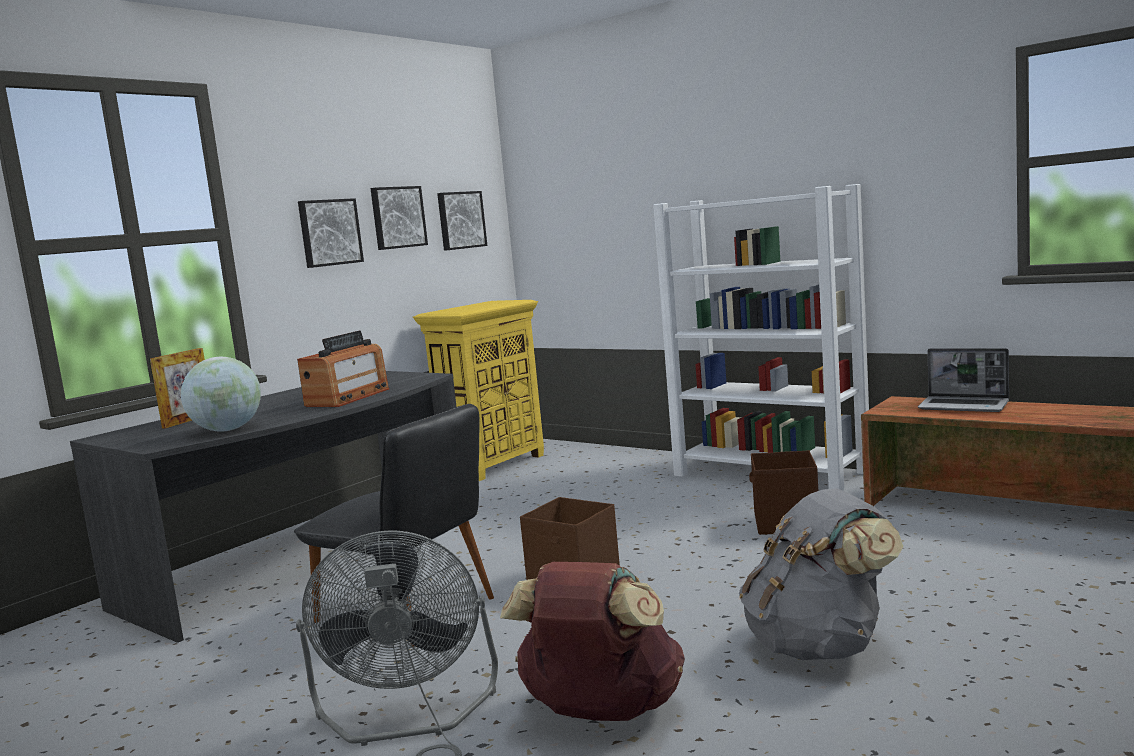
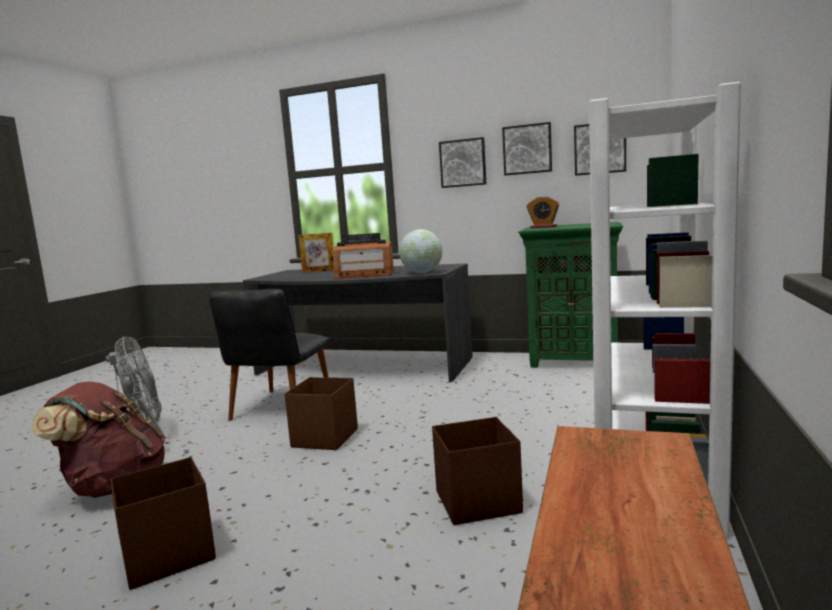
camera: 70 degrees right, 0 degrees up
globe [181,357,261,431] -> globe moved to [399,229,442,273]
yellow cabinet [413,300,544,481] -> green cabinet [518,222,623,368]
grey backpack [739,488,903,660] -> brown storage box [110,457,216,590]
laptop [918,348,1009,412] -> none
none -> alarm clock [527,196,559,228]

